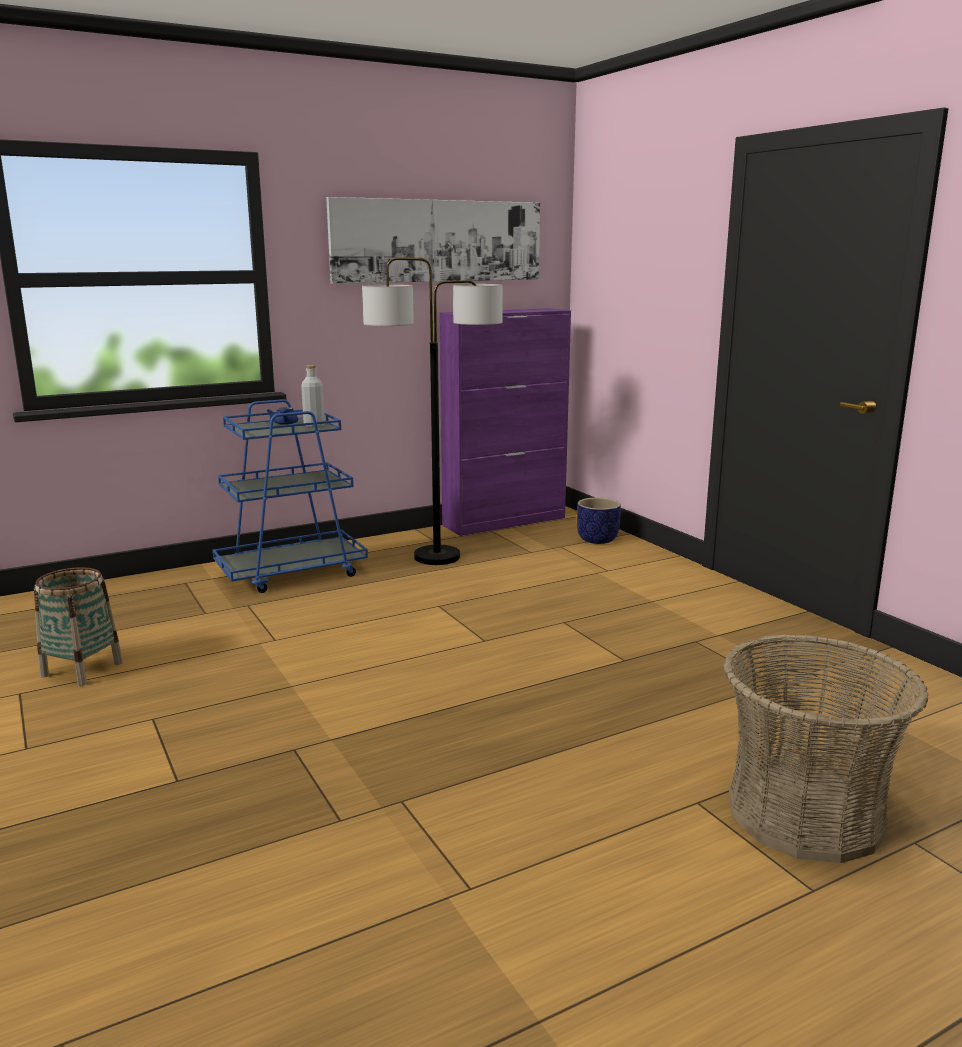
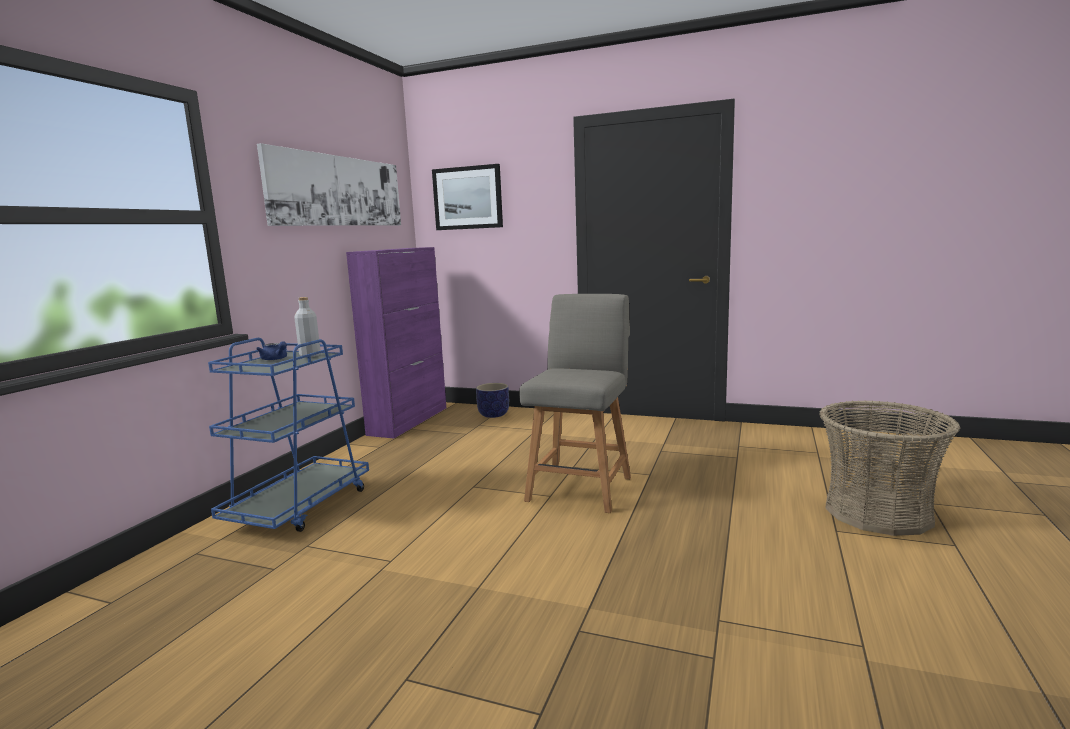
camera: 40 degrees left, 5 degrees down
basket [34,567,123,686] -> none
floor lamp [362,258,503,565] -> none
none -> picture [432,164,503,230]
none -> grey chair [519,294,631,513]

